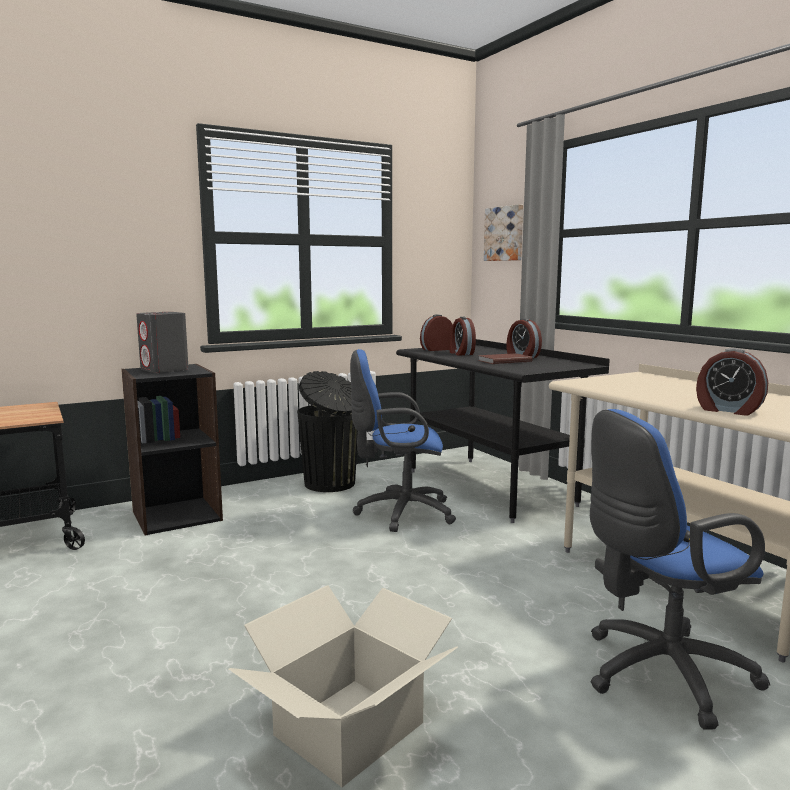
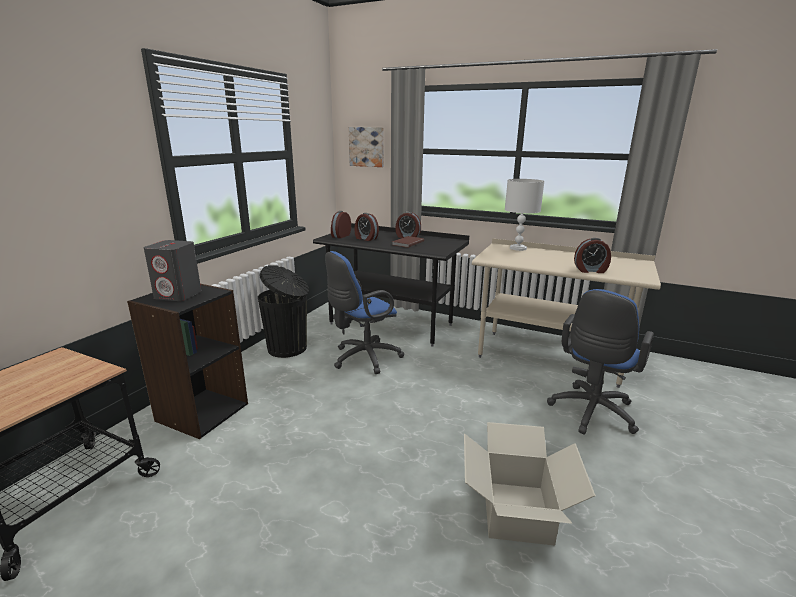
camera: 35 degrees left, 10 degrees up
none -> white table lamp [505,179,544,251]

